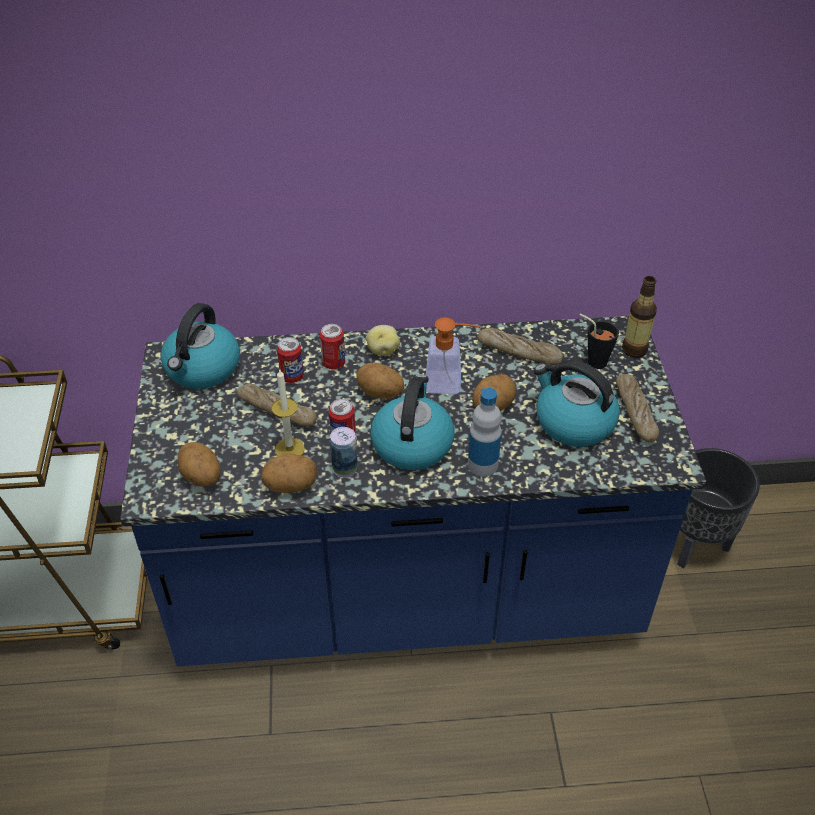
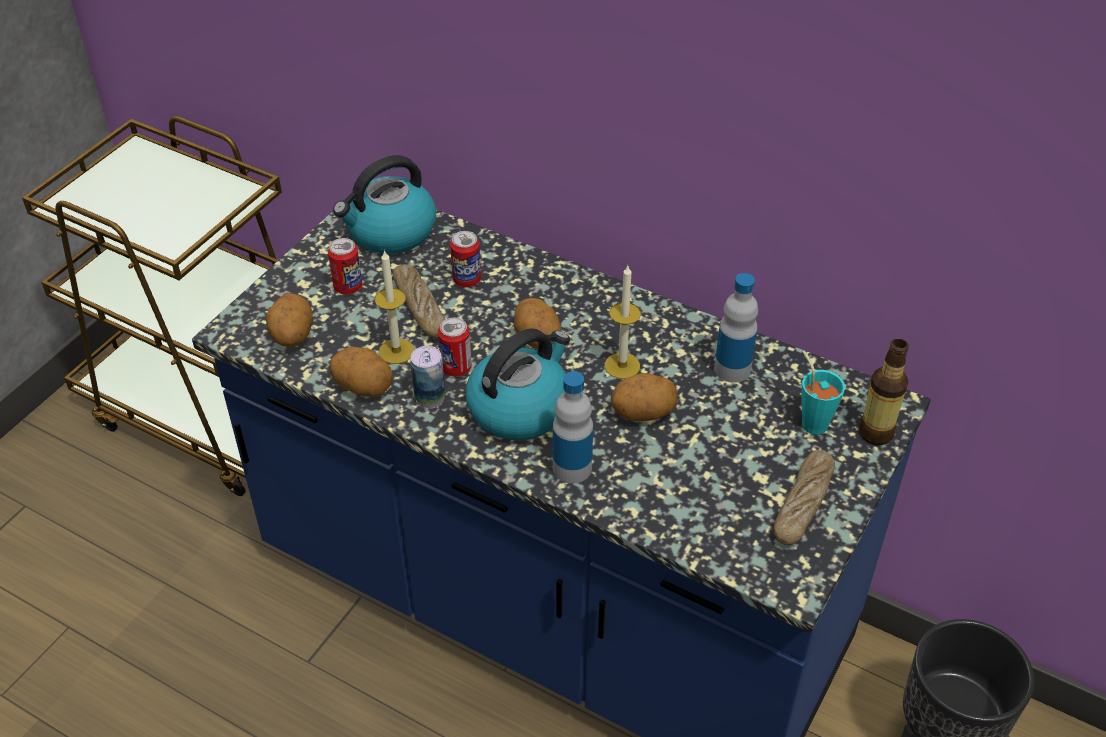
camera: 35 degrees right, 0 degrees up
can [320,324,345,369] -> can moved to [328,238,362,294]
potato [366,325,400,356] -> none
soap dispenser [426,317,481,394] -> candle [605,266,641,379]
bread [477,328,563,365] -> bottle [714,273,758,383]
kettle [534,360,620,447] -> none
black cup [579,313,619,369] -> turquoise cup [802,350,845,435]

